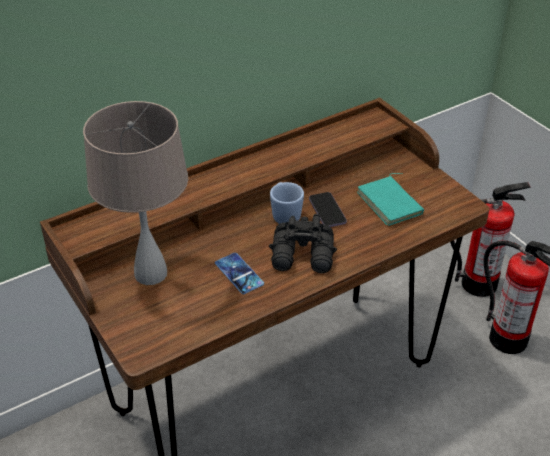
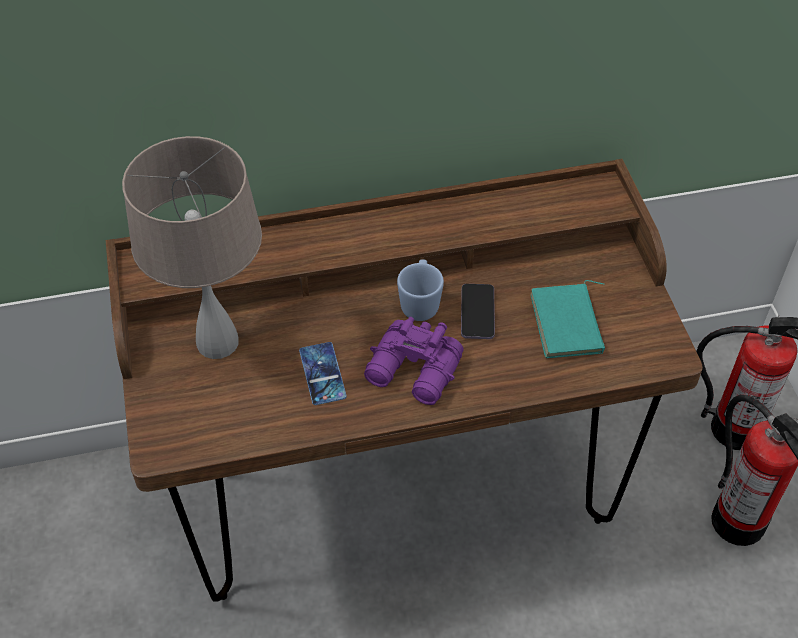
camera: 20 degrees right, 10 degrees up
black binoculars [269,214,337,273] -> purple binoculars [364,317,463,405]

